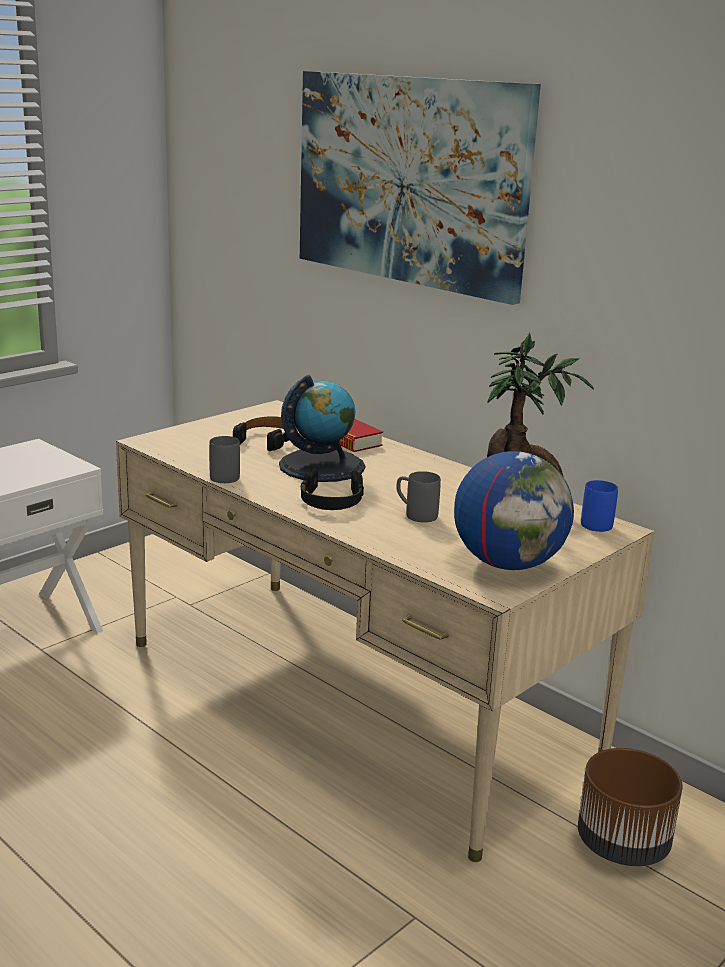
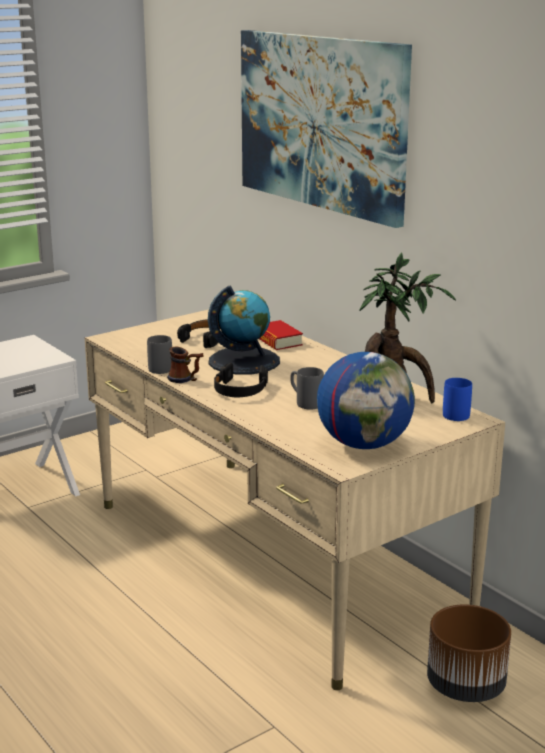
camera: 10 degrees right, 0 degrees up
none -> mug [167,347,204,383]

